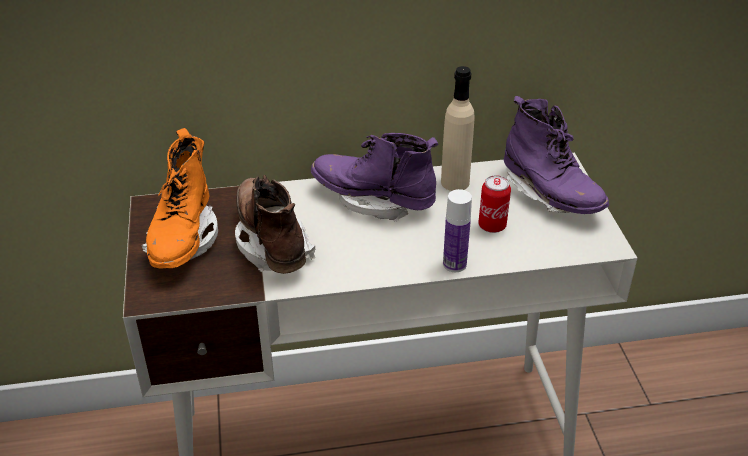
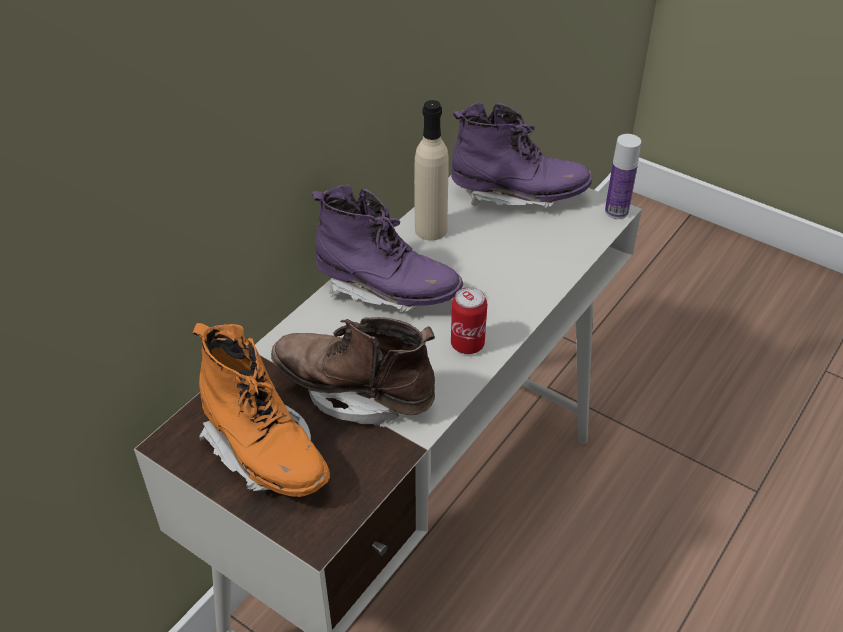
camera: 45 degrees left, 5 degrees up
purple boot [311,133,438,222] -> purple boot turned 135 degrees counterclockwise [312,185,463,313]
bottle [443,189,472,272] -> bottle moved to [605,134,641,219]
can [478,175,511,233] -> can moved to [451,287,487,354]

